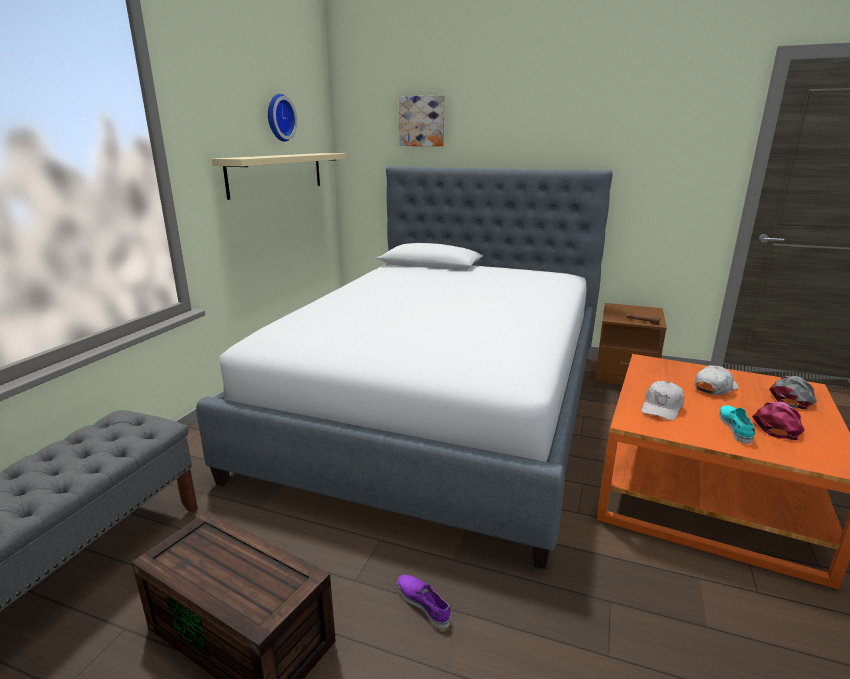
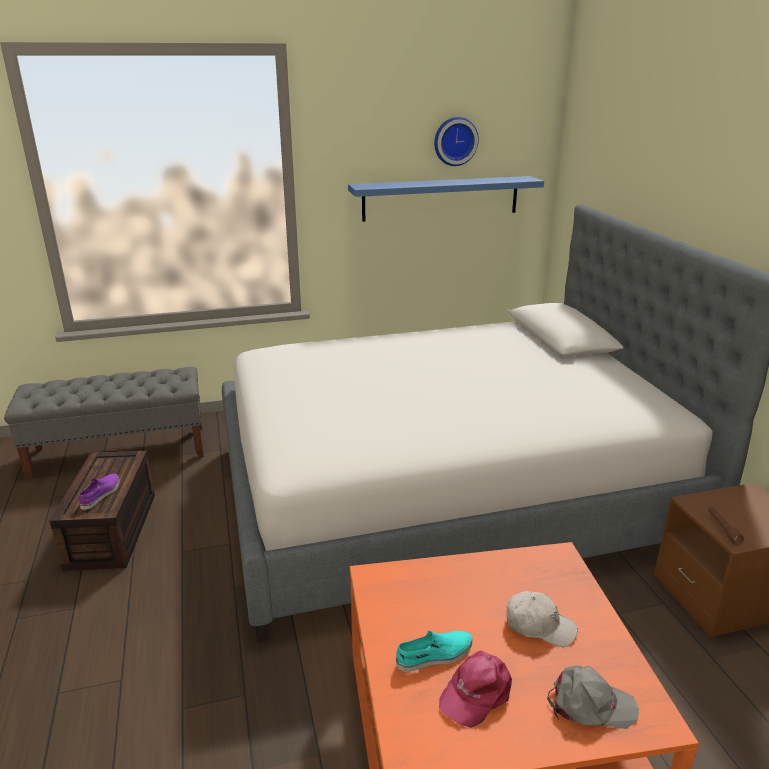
camera: 55 degrees right, 5 degrees up
beige shelf [212,153,347,200] -> blue shelf [348,176,544,222]
purple shoe [398,575,451,629] -> purple shoe moved to [79,474,120,510]
picture [399,95,445,146] -> none
white cap [641,381,684,420] -> none
pink cap [752,402,804,440] -> pink cap turned 135 degrees clockwise [439,651,512,728]

